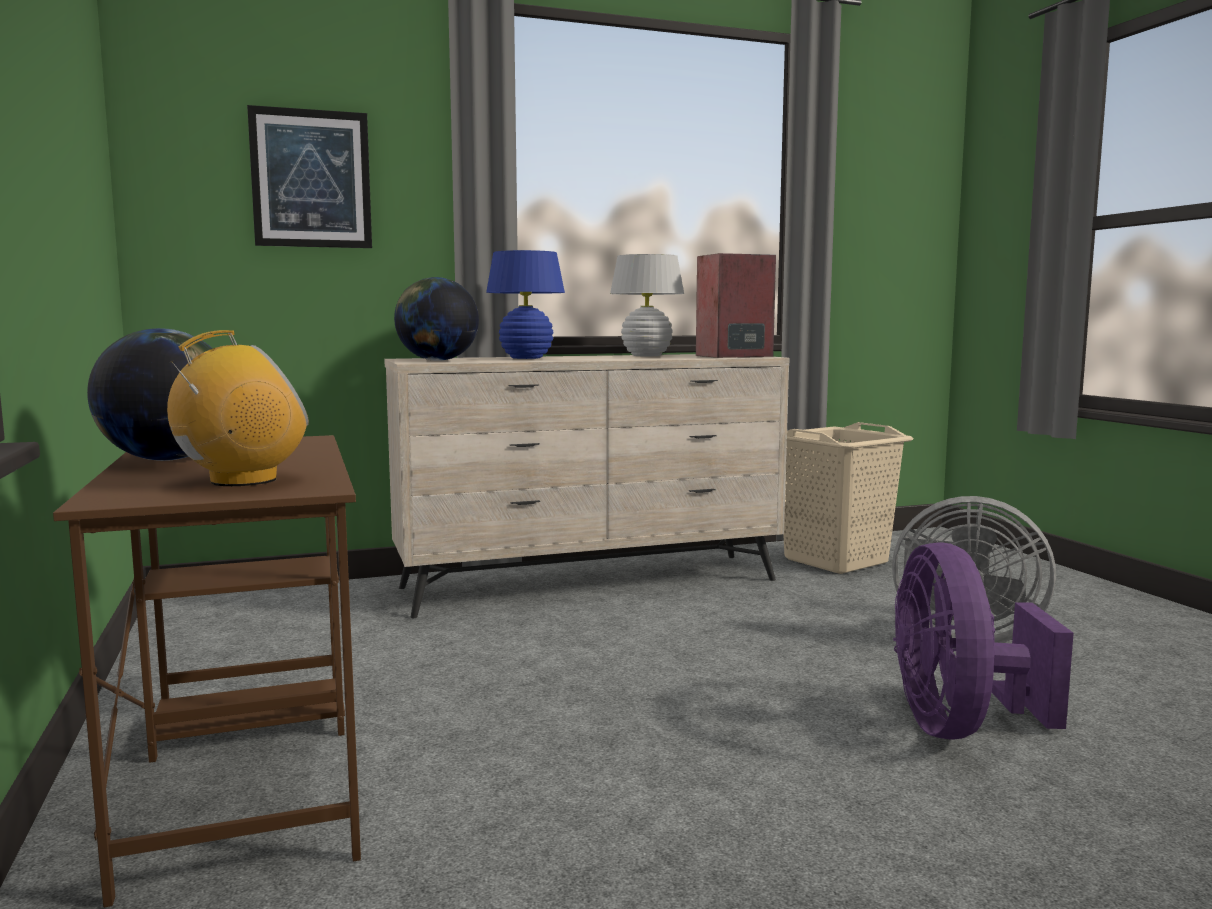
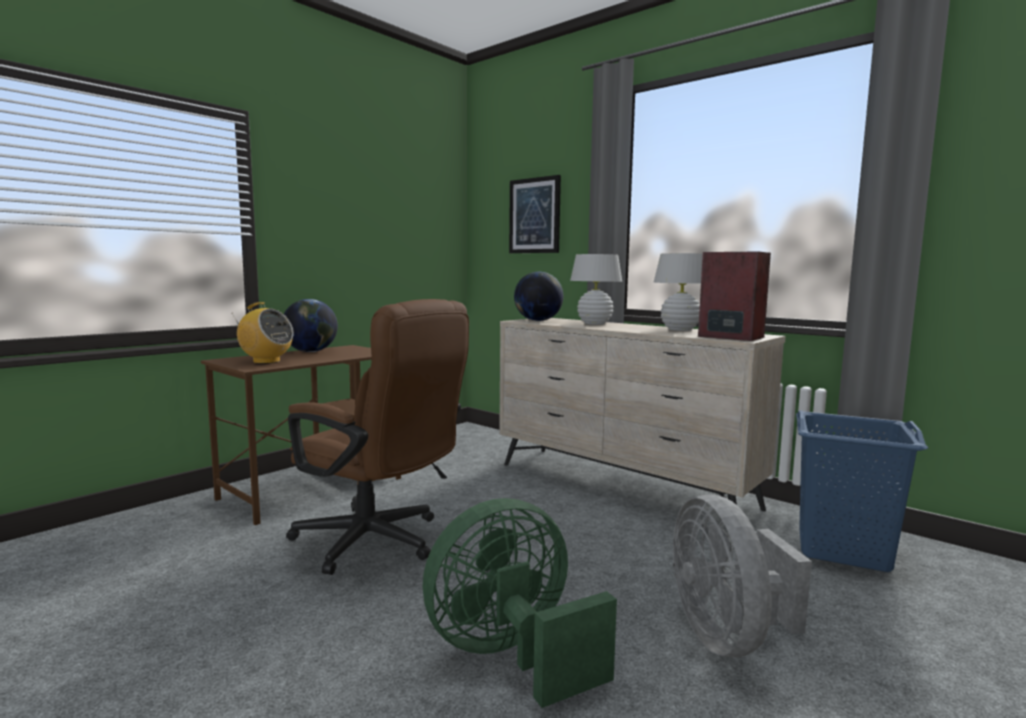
camera: 60 degrees right, 0 degrees up
blue table lamp [486,250,565,359] -> white table lamp [570,254,622,325]
beige laundry basket [783,422,914,574] -> blue laundry basket [796,410,928,572]
purple fan [893,542,1074,740] -> green fan [422,498,617,708]
none -> brown office chair [286,299,469,575]

